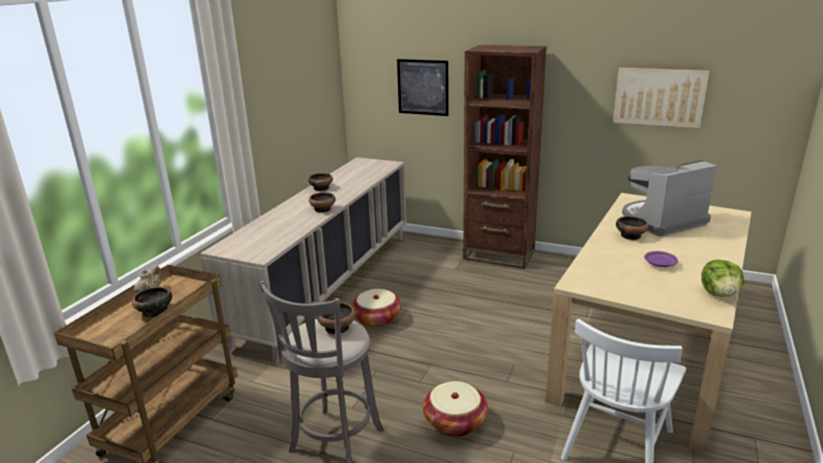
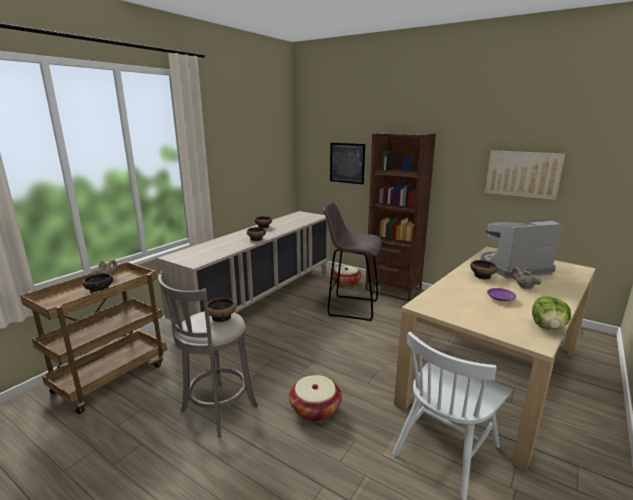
camera: 10 degrees right, 5 degrees down
basket [351,289,401,328] -> basket moved to [332,265,361,287]
none -> grey stool [323,202,382,321]
none -> beige teapot [511,267,542,289]

